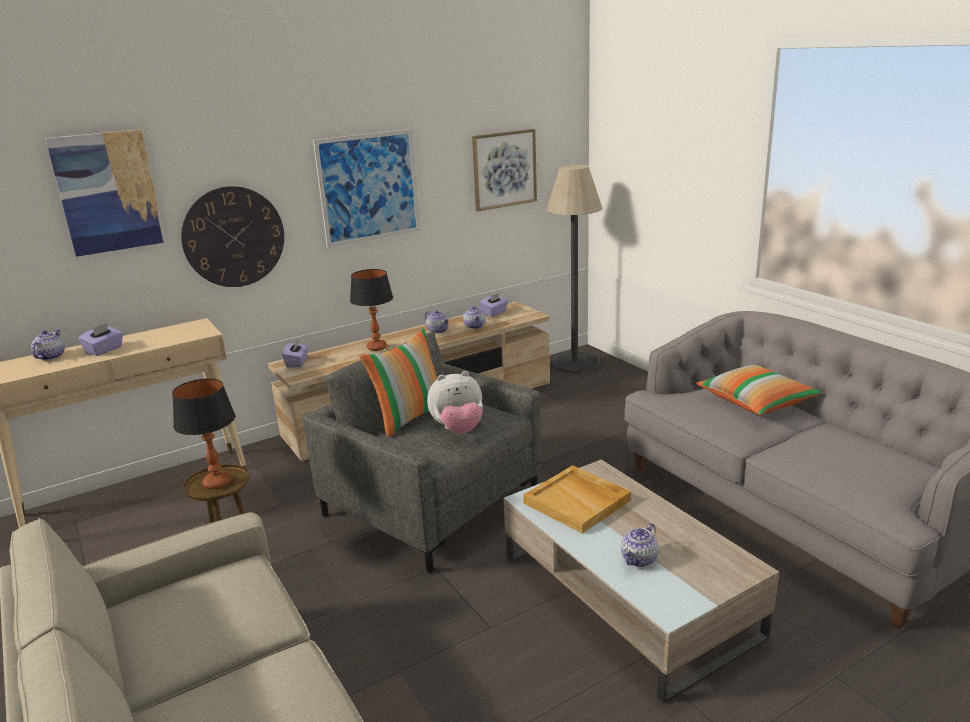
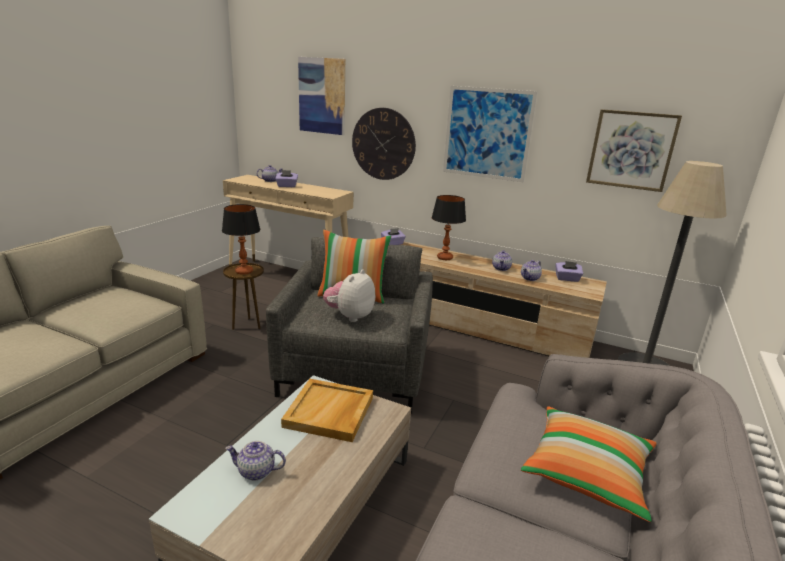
camera: 55 degrees right, 0 degrees up
plush toy [427,371,483,434] -> plush toy turned 75 degrees clockwise [323,269,375,322]

